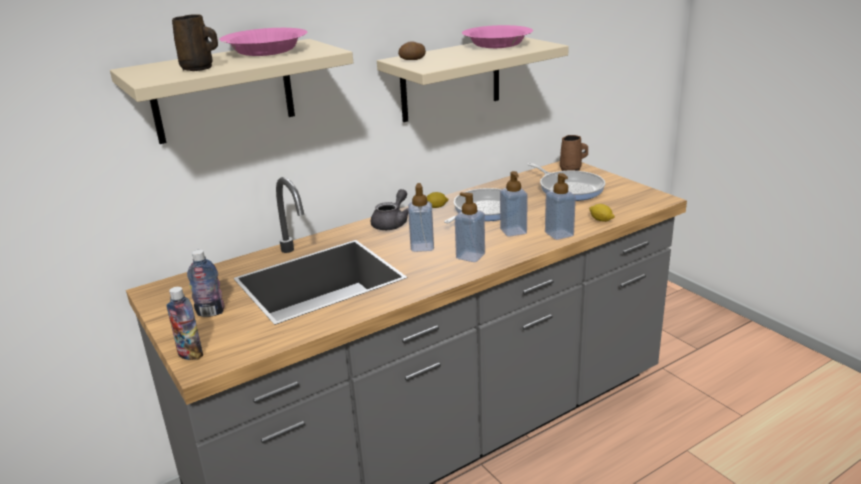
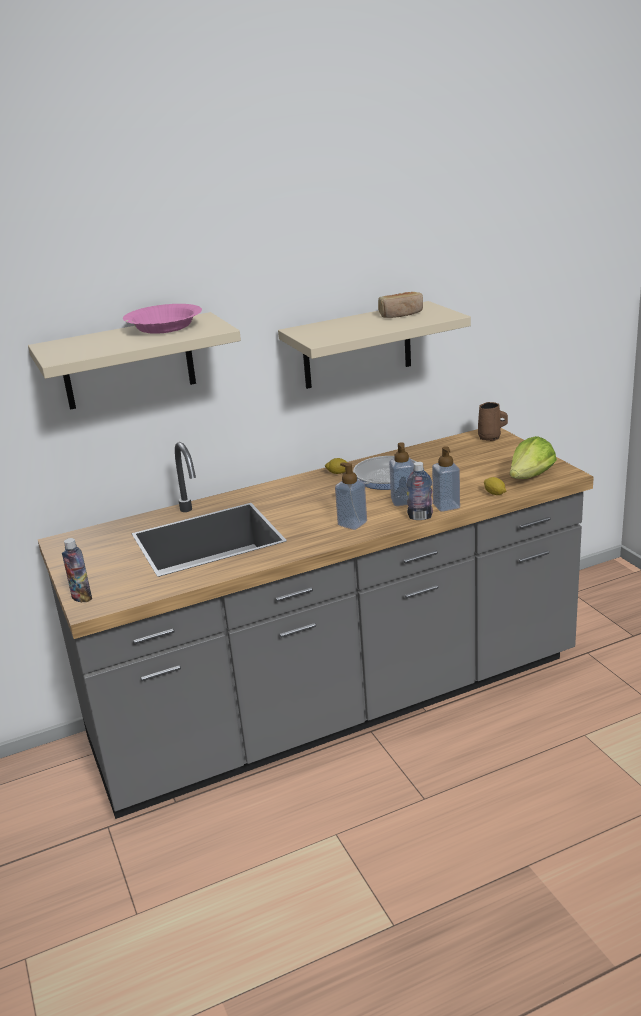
camera: 10 degrees right, 0 degrees up
brown mug [172,15,218,71] -> none
bottle [187,250,225,317] -> bottle moved to [406,462,433,520]
grey teapot [370,189,408,230] -> none
potato [398,41,426,60] -> none
soap dispenser [408,183,434,252] -> none
pink bowl [462,25,533,48] -> bread [378,292,423,318]
frying pan [527,163,605,201] -> none
none -> lettuce [510,436,557,479]

